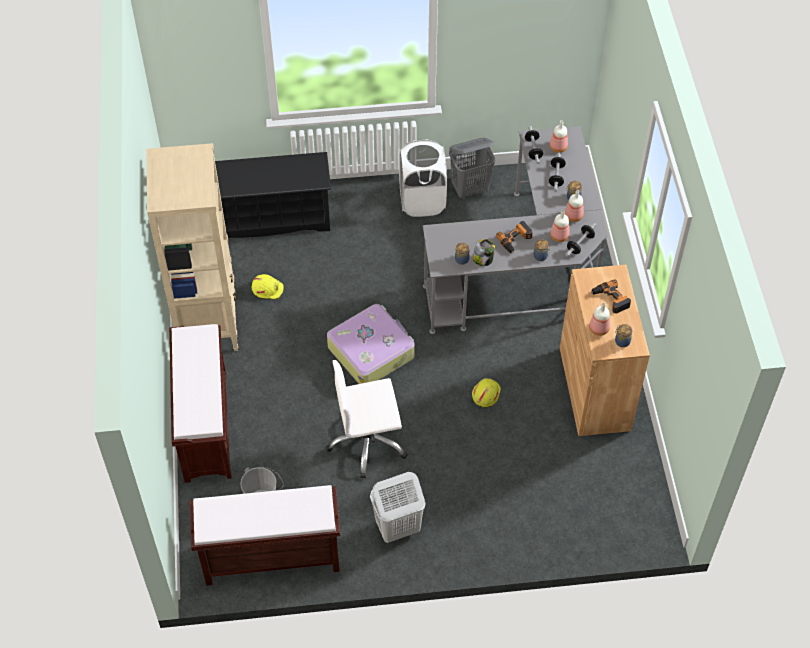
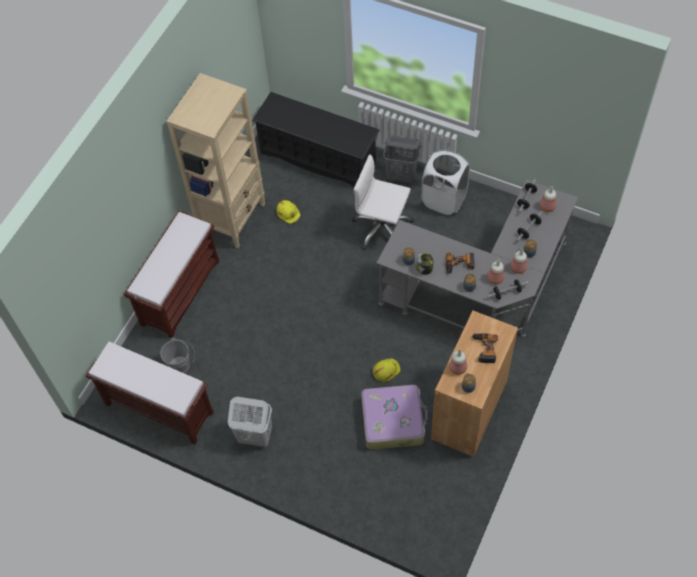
camera: 35 degrees right, 5 degrees up
white office chair [326,360,408,478] -> white office chair moved to [352,155,414,250]
suitcase [327,304,415,384] -> suitcase moved to [361,385,427,450]
grey laundry basket [449,138,496,198] -> grey laundry basket moved to [383,136,421,183]

